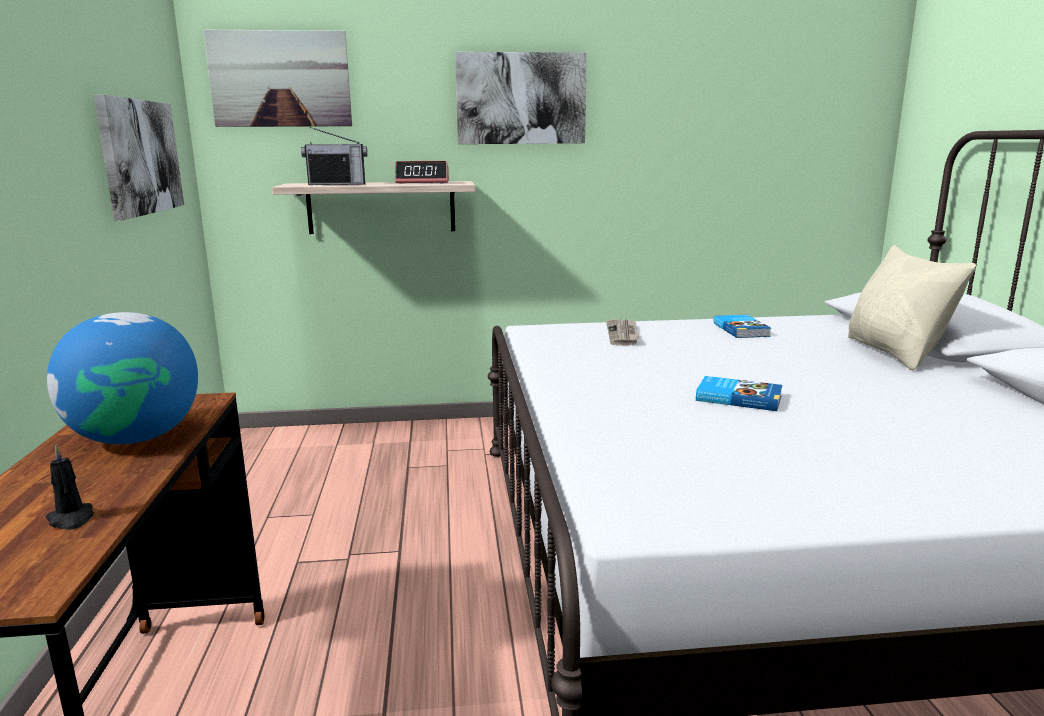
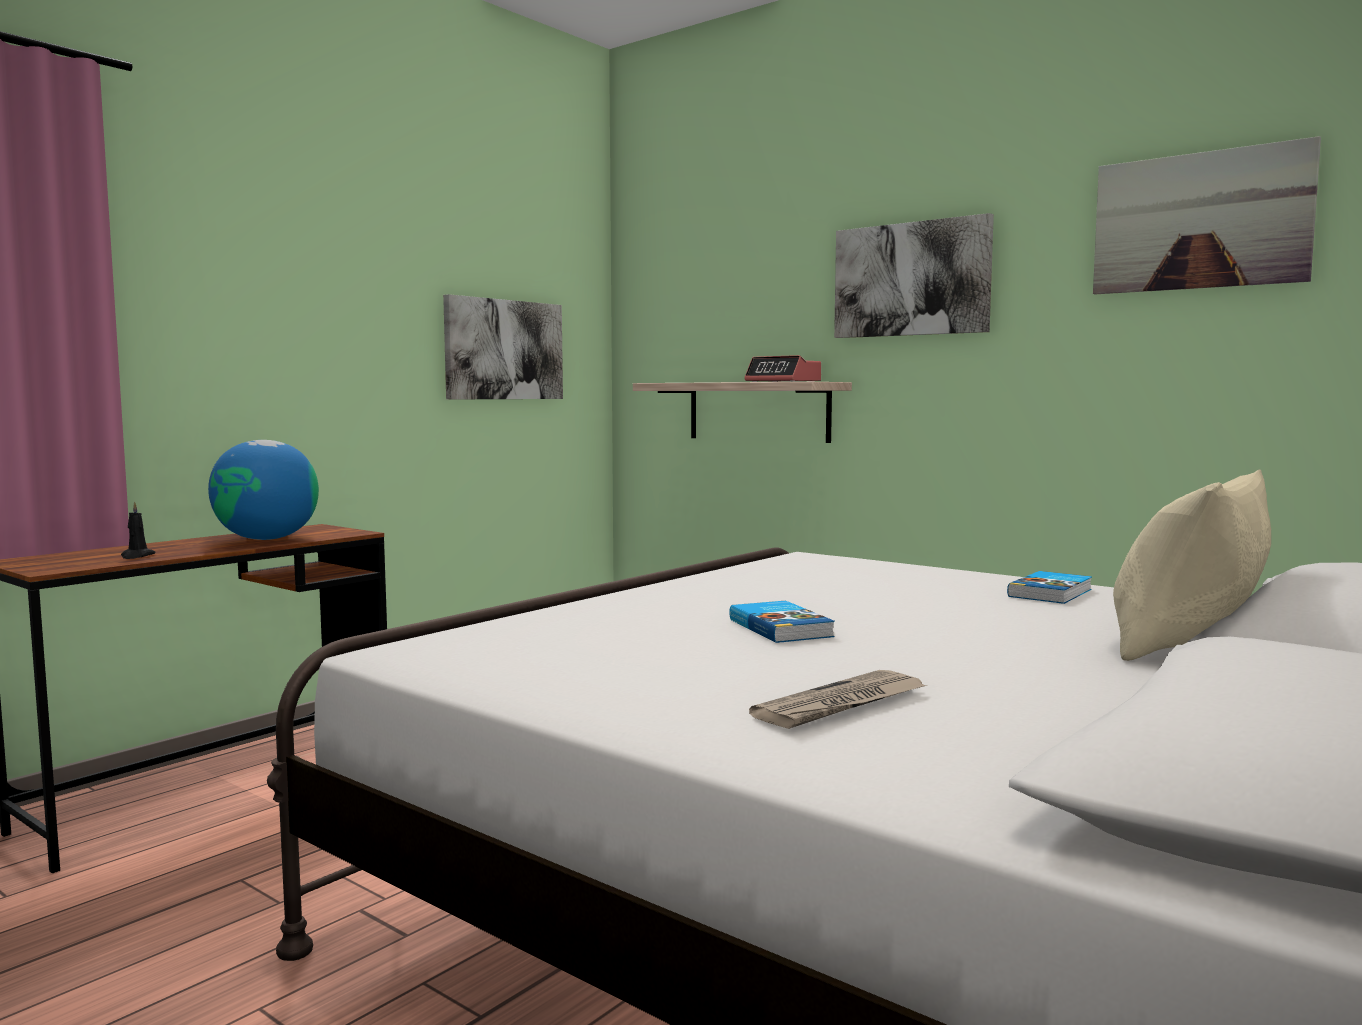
camera: 45 degrees right, 10 degrees down
picture [203,29,352,127] -> picture moved to [1093,136,1321,294]
radio [301,127,367,185] -> none
newspaper [606,319,639,346] -> newspaper moved to [749,670,927,729]

